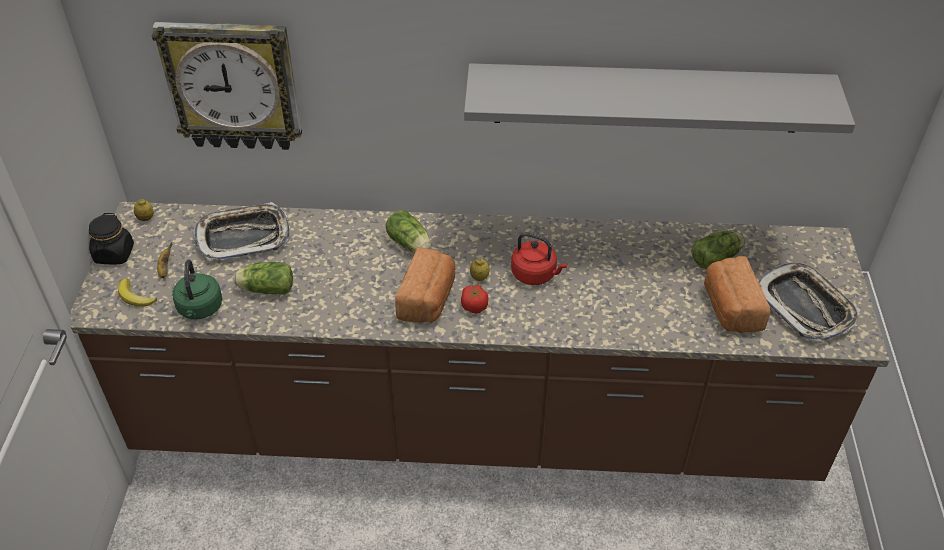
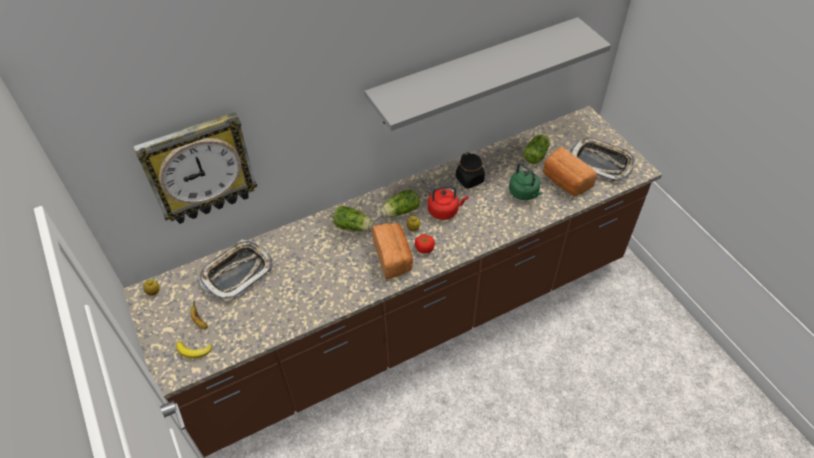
camera: 30 degrees left, 5 degrees up
black jar [89,213,134,264] -> black jar moved to [456,152,485,189]
green kettle [172,259,222,319] -> green kettle moved to [509,163,542,200]
lettuce [234,262,293,295] -> lettuce moved to [381,189,420,217]

